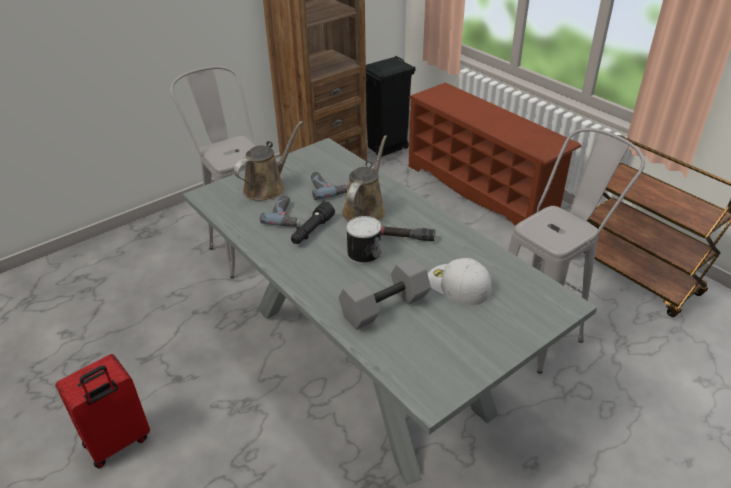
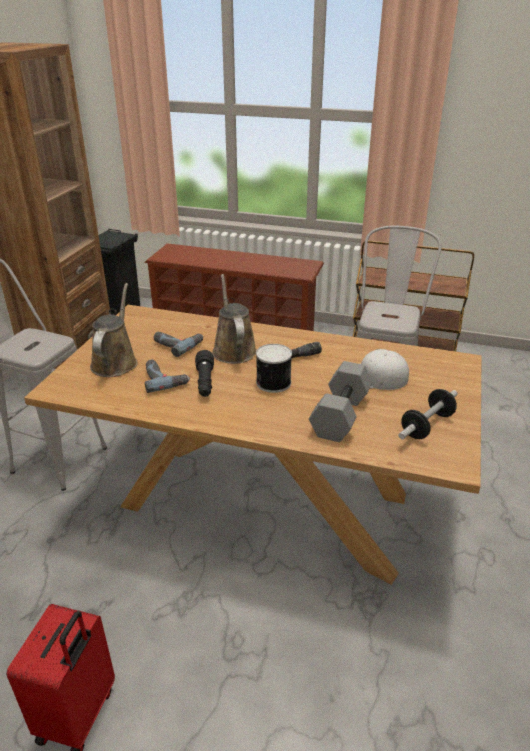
camera: 35 degrees left, 5 degrees down
grey dining table [183,138,597,485] -> brown dining table [24,305,482,585]
none -> dumbbell [398,389,458,439]

